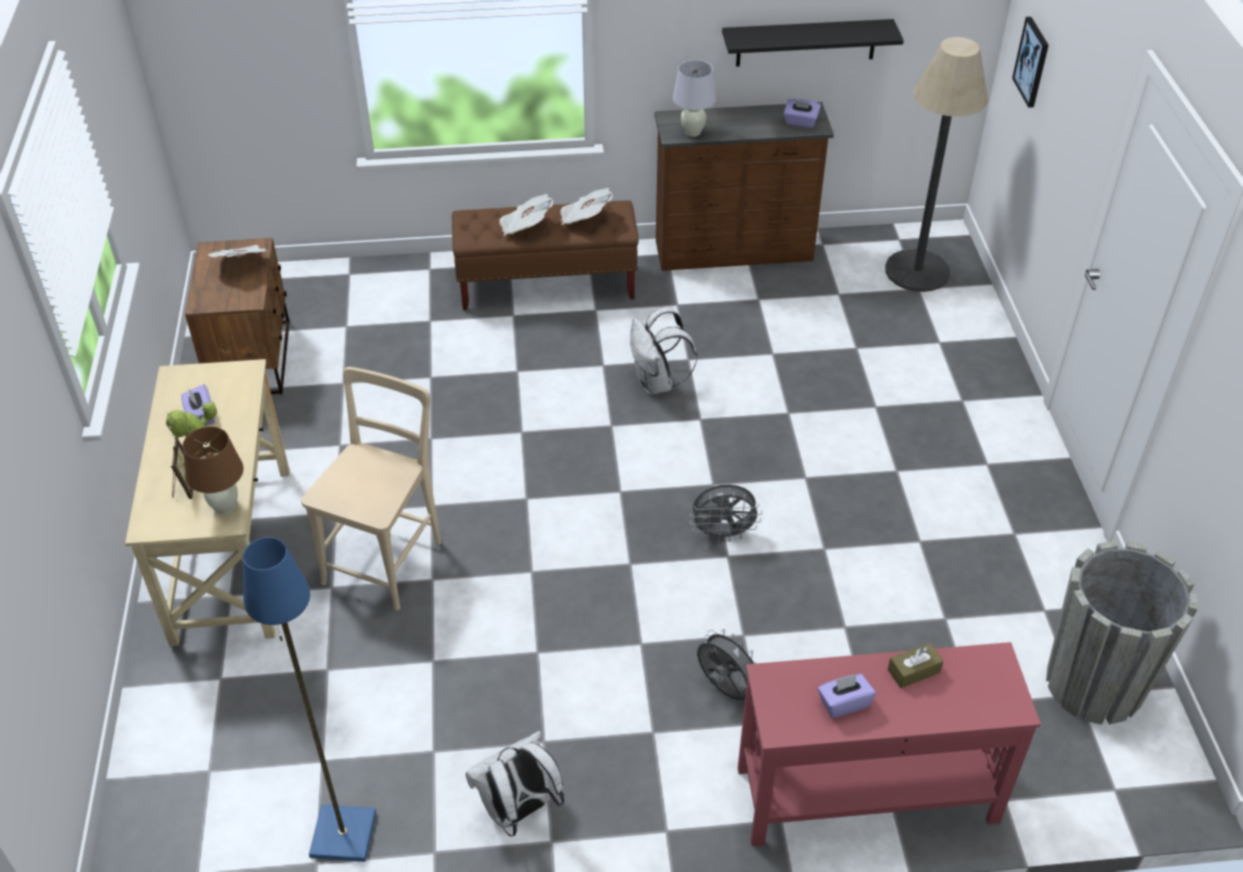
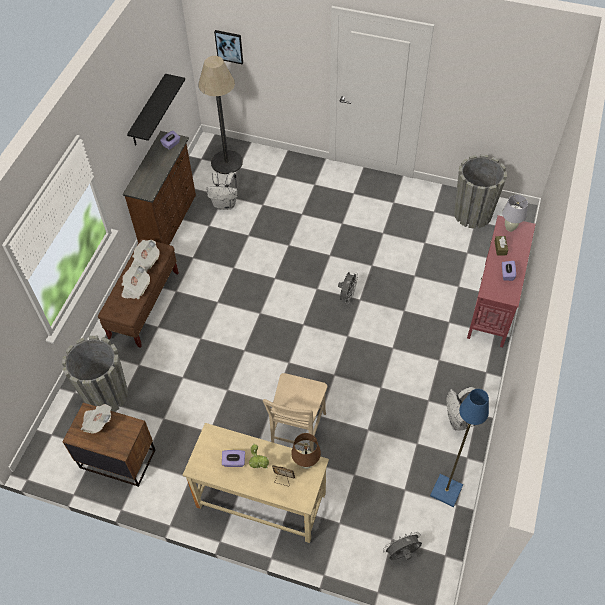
camera: 65 degrees left, 10 degrees up
beige chair [301,367,441,611] -> beige chair turned 120 degrees counterclockwise [263,373,327,452]
white backpack [630,307,697,395] -> white backpack moved to [206,172,238,210]
white table lamp [673,60,716,137] -> white table lamp moved to [502,195,528,232]
grey fan [697,629,757,700] -> grey fan moved to [383,532,422,560]
none -> grey planter [62,336,128,412]

